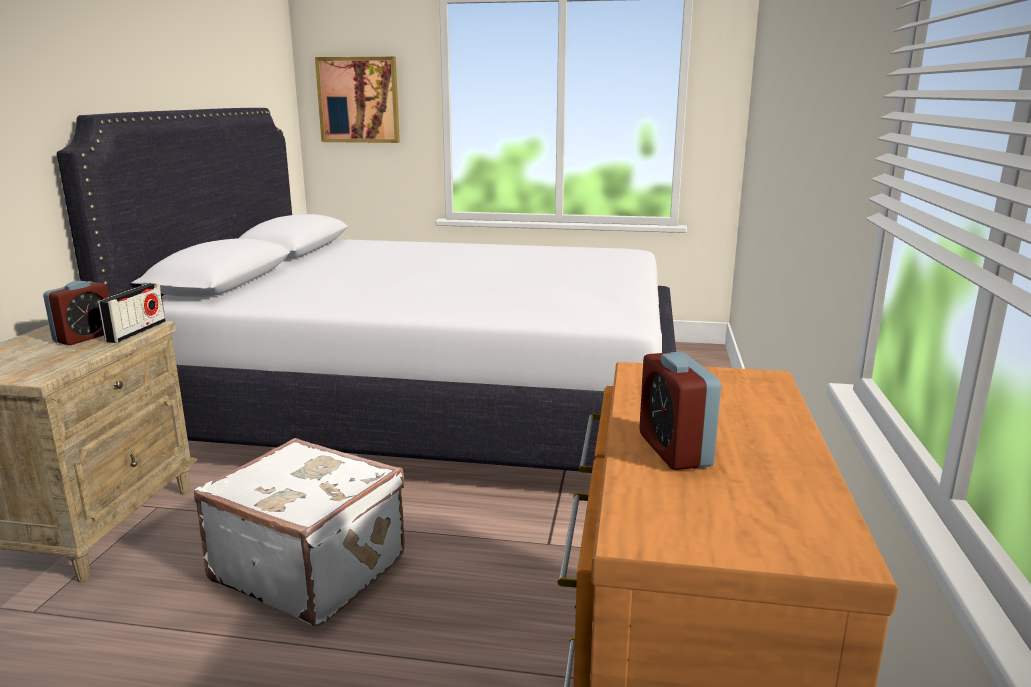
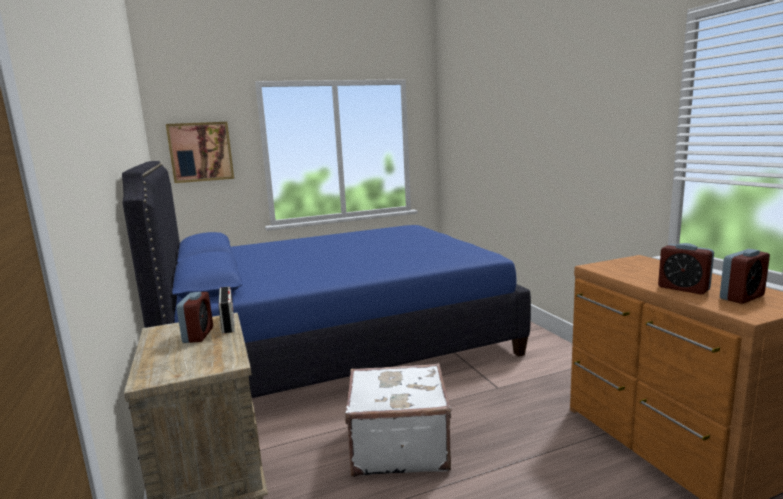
camera: 30 degrees left, 5 degrees down
white bed [57,108,676,471] -> blue bed [122,161,531,398]
none -> alarm clock [720,249,770,304]

